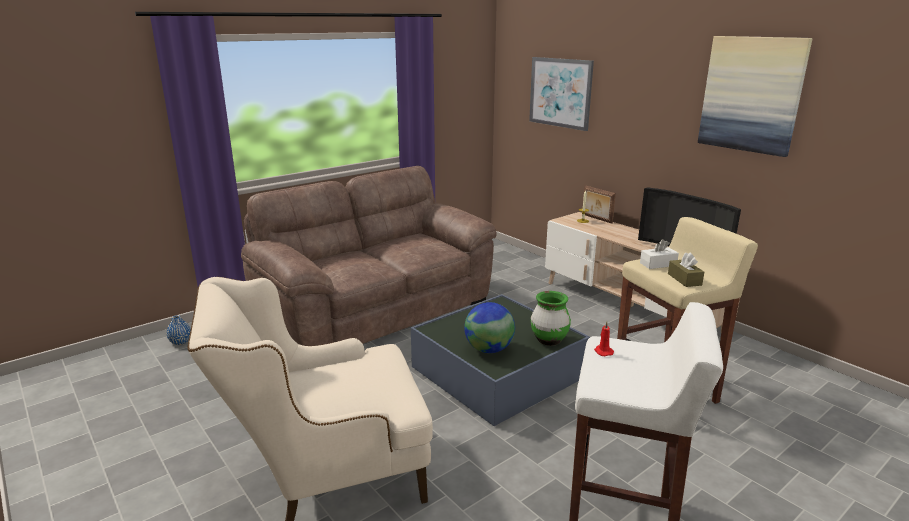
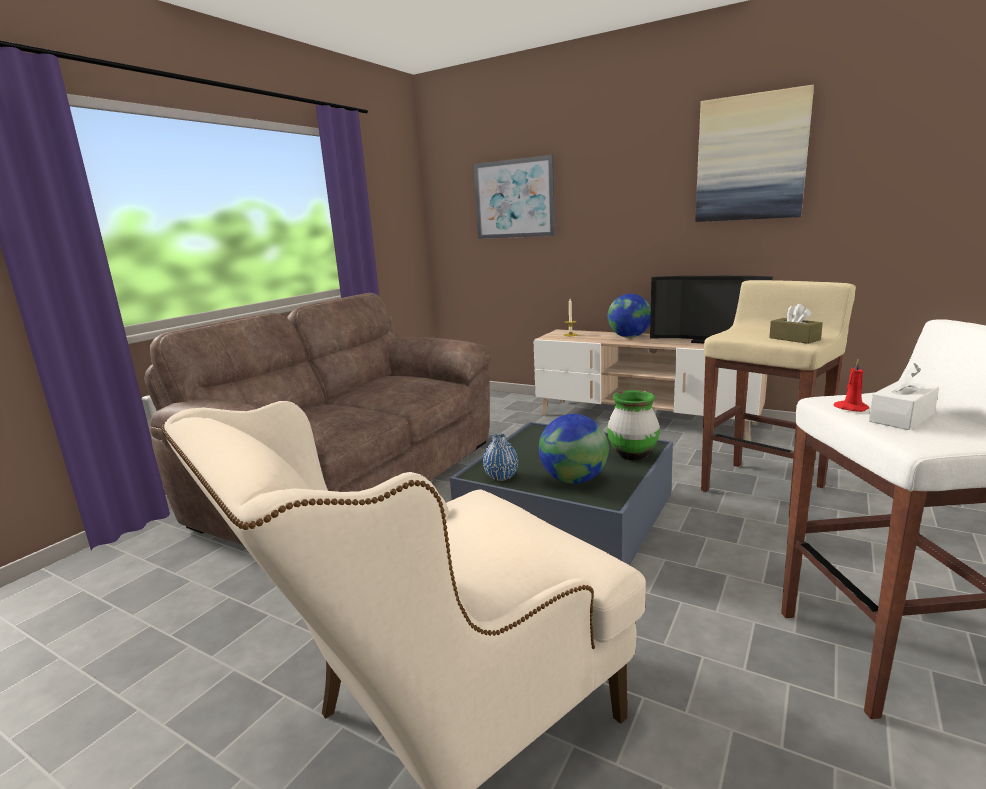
camera: 20 degrees left, 5 degrees down
blue vase [167,315,191,345] -> blue vase moved to [483,433,518,481]
picture frame [583,185,616,224] -> none
white tissue box [640,239,679,269] -> white tissue box moved to [868,363,939,430]
none -> globe [607,294,651,338]

